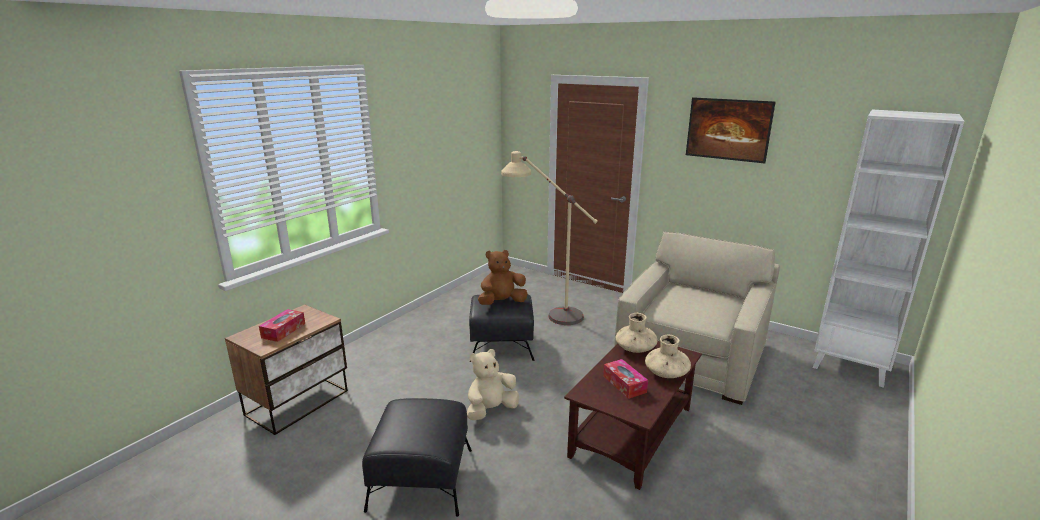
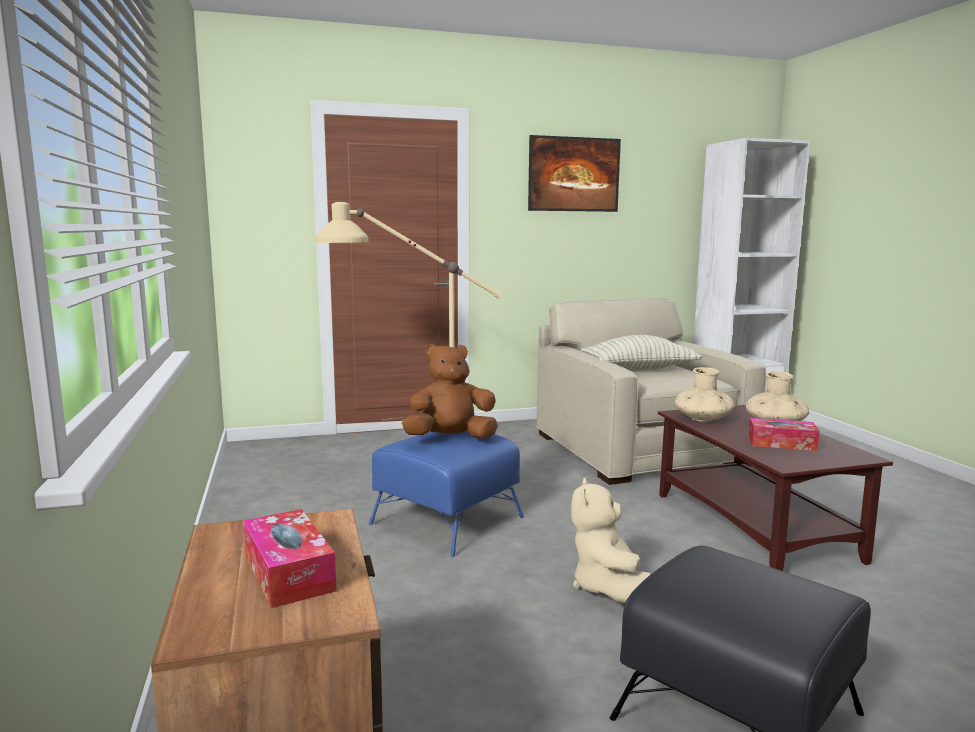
camera: 50 degrees left, 10 degrees down
black ottoman [469,294,535,362] -> blue ottoman [369,430,524,557]
brown plush toy [478,250,528,305] -> brown plush toy turned 60 degrees clockwise [402,344,498,439]
none -> pillow [581,335,702,371]

